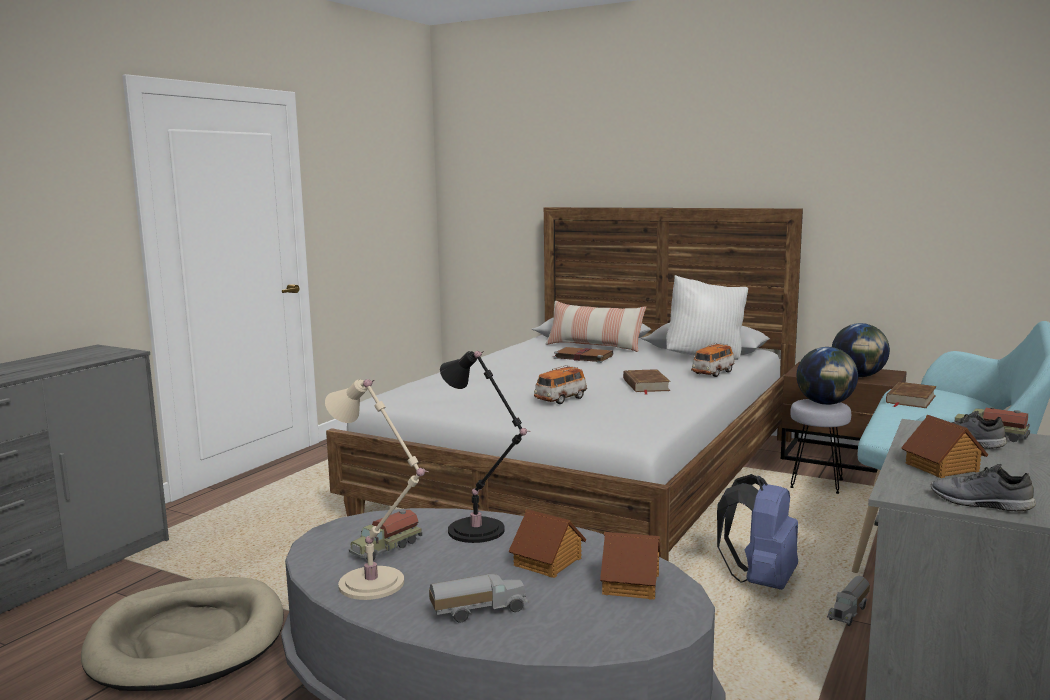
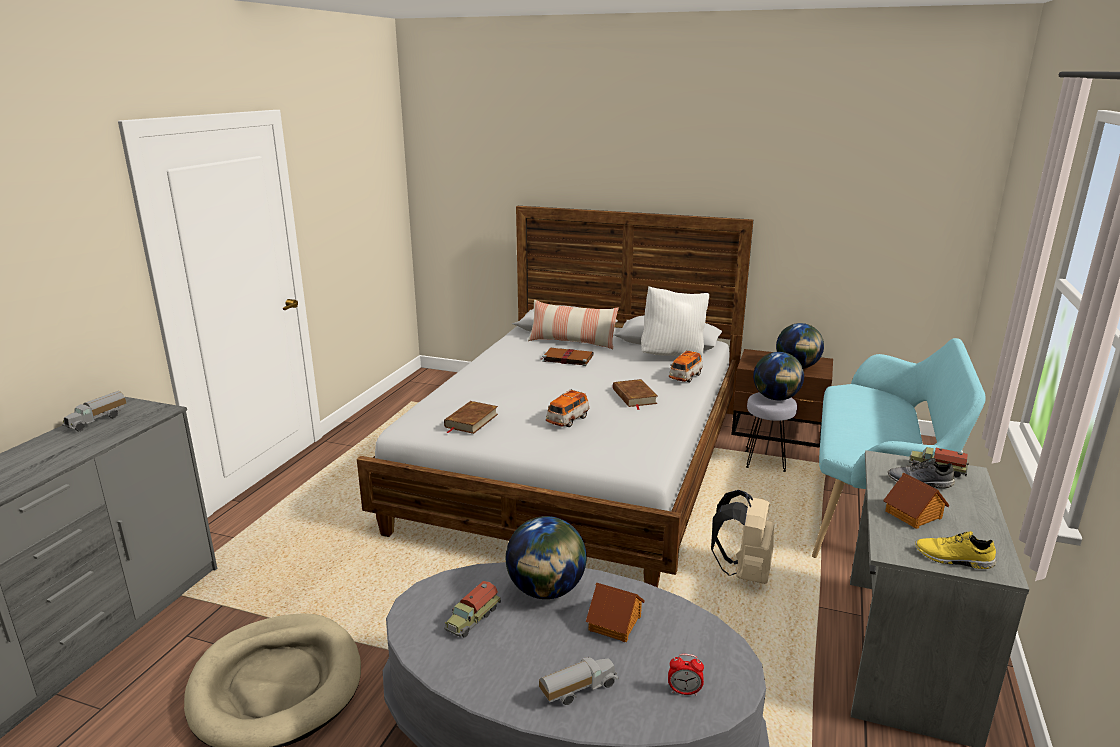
camera: 10 degrees left, 10 degrees up
beige table lamp [325,379,429,600] -> none
black table lamp [440,351,530,543] -> globe [506,516,587,599]
toy house [600,532,661,600] -> none
blue backpack [717,474,798,590] -> beige backpack [711,490,774,584]
toy truck [827,576,870,626] -> toy truck moved to [62,391,126,431]
brown book [886,382,937,408] -> brown book moved to [444,401,498,434]
grey shoe [931,464,1036,512] -> yellow shoe [915,531,996,569]
none -> alarm clock [668,654,704,695]

